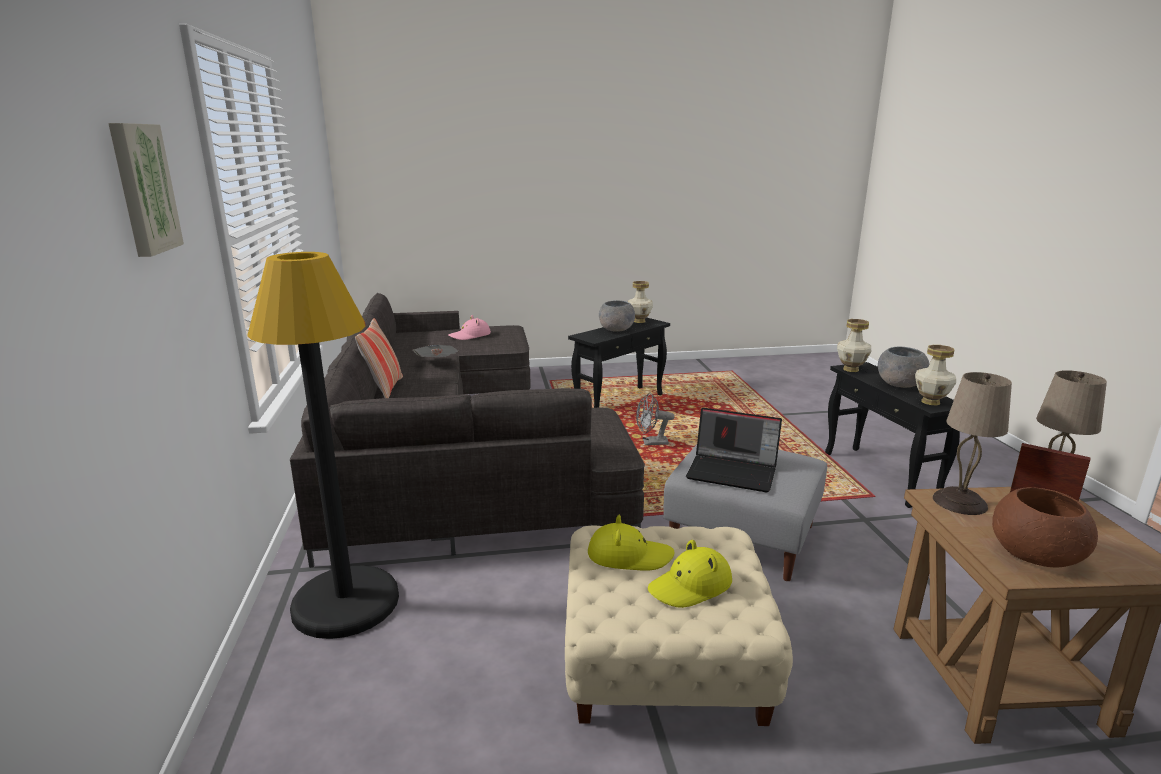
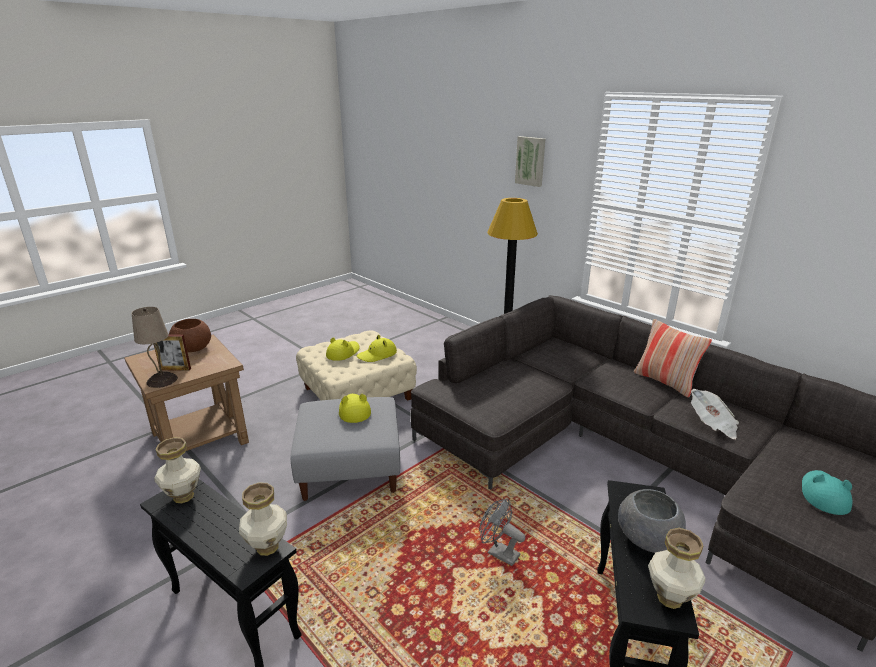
camera: 145 degrees right, 5 degrees up
pink hat [448,315,491,340] -> turquoise hat [802,470,852,515]
grey fan [636,393,675,445] -> grey fan turned 105 degrees counterclockwise [479,498,525,566]
laptop [686,408,782,492] -> yellow hat [339,394,371,423]
grey bowl [878,346,930,388] -> none
beige table lamp [933,372,1012,515] -> none

